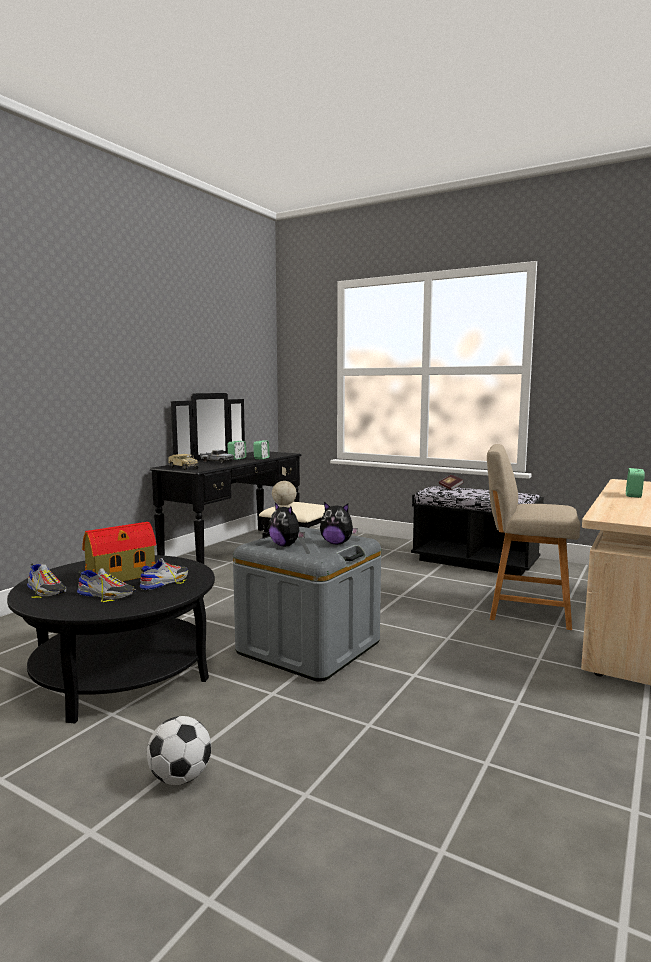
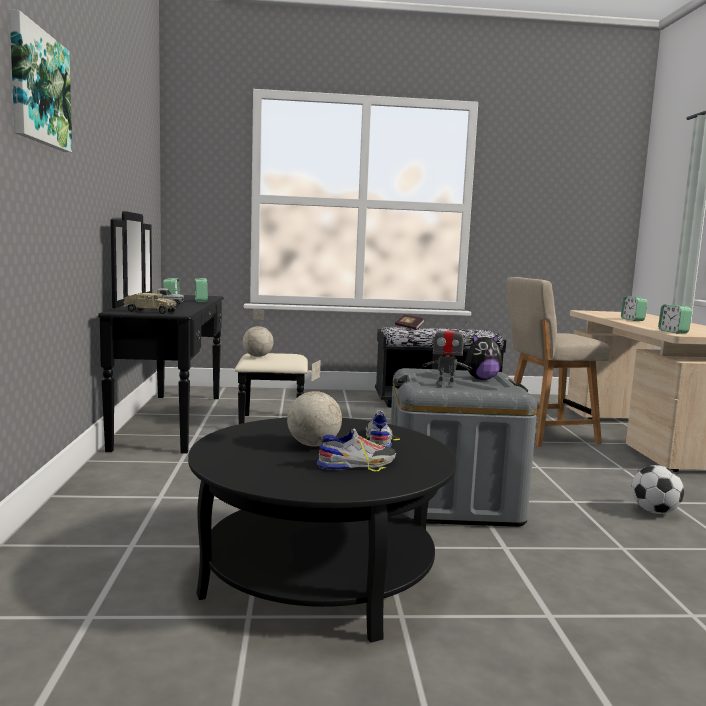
camera: 35 degrees left, 0 degrees up
shoe [27,564,66,599] -> none
toy house [82,522,156,582] -> globe [287,360,342,447]
football [147,716,211,785] -> football moved to [631,465,684,514]
plush toy [269,503,305,546] -> toy robot [422,318,472,388]
none -> picture [9,10,72,153]
none -> alarm clock [658,304,692,333]

